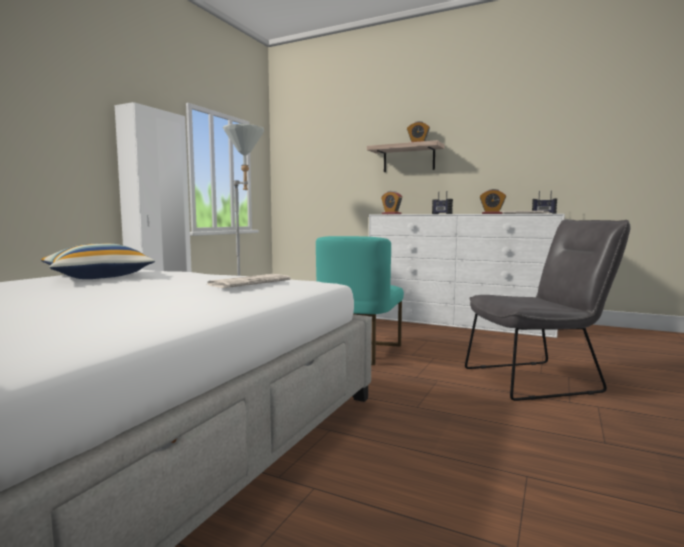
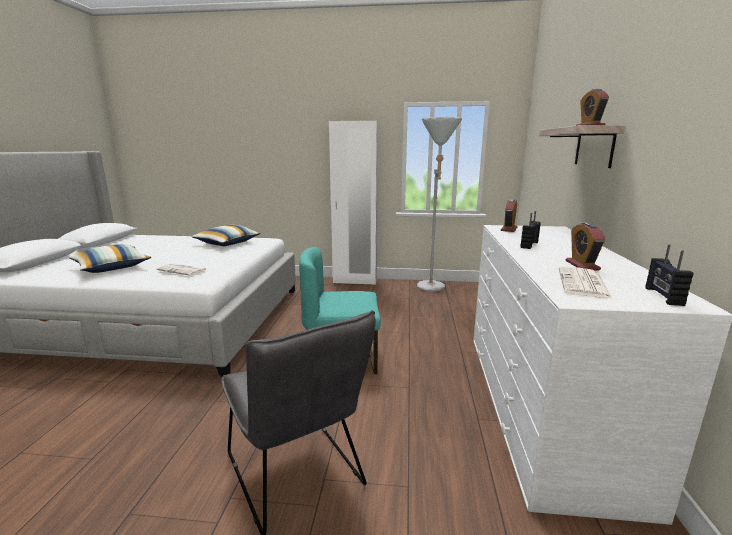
camera: 70 degrees right, 10 degrees up
none -> pillow [68,244,151,273]

